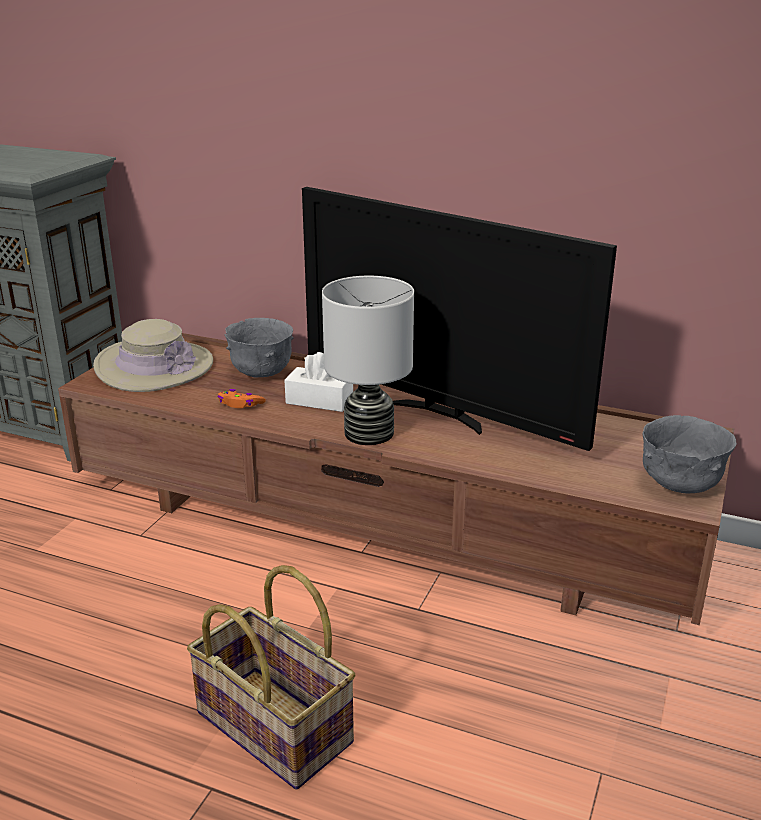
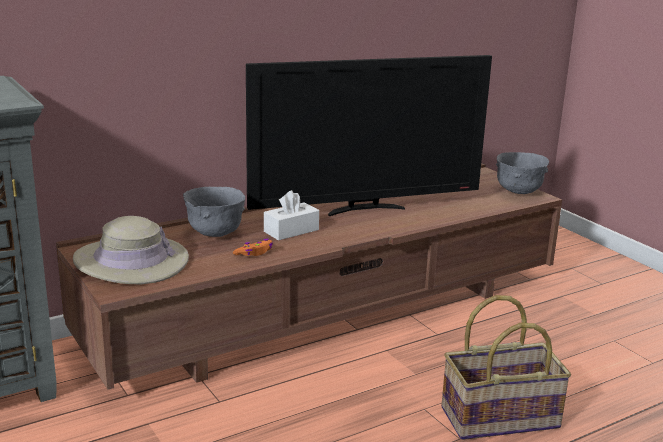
camera: 55 degrees left, 5 degrees down
grey table lamp [322,276,414,445] -> none

